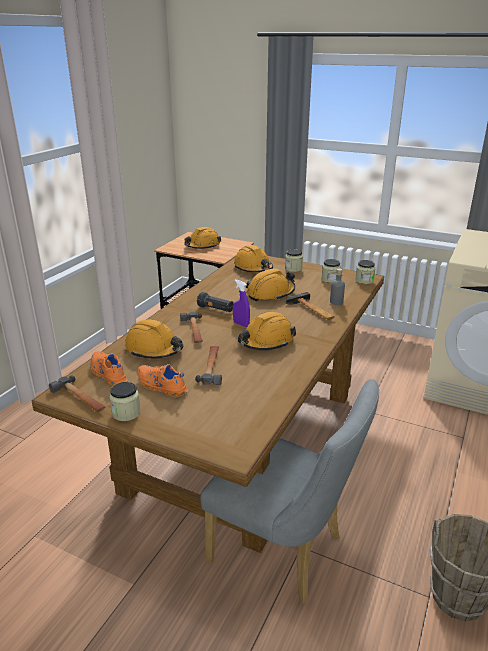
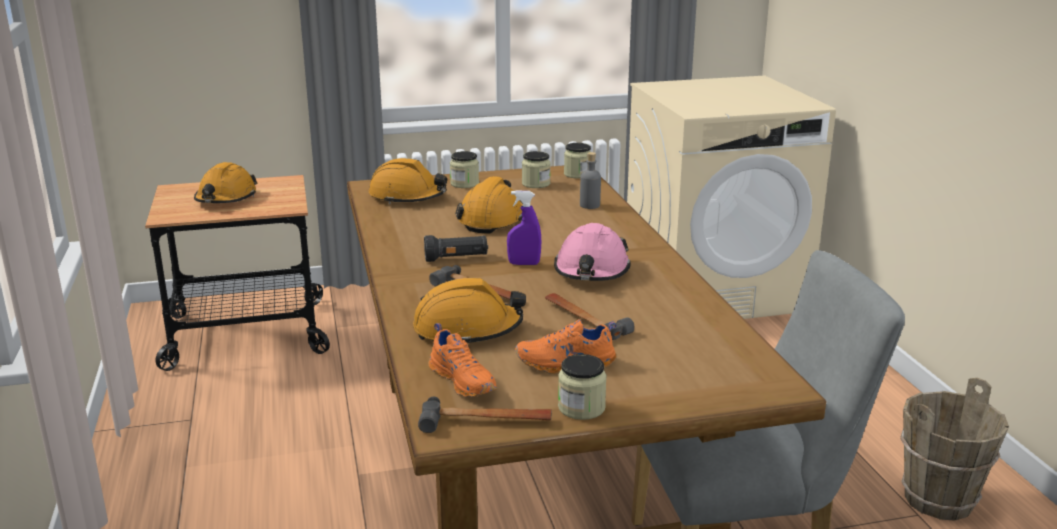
camera: 40 degrees left, 5 degrees down
orange shoe [91,351,128,386] -> orange shoe turned 135 degrees counterclockwise [429,323,497,398]
orange hard hat [238,312,296,350] -> pink hard hat [554,223,631,281]
hammer [286,292,335,320] -> none

